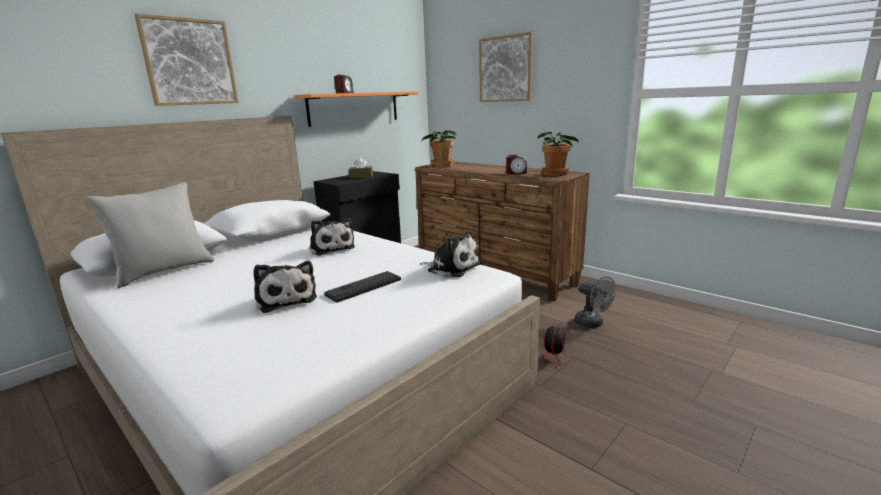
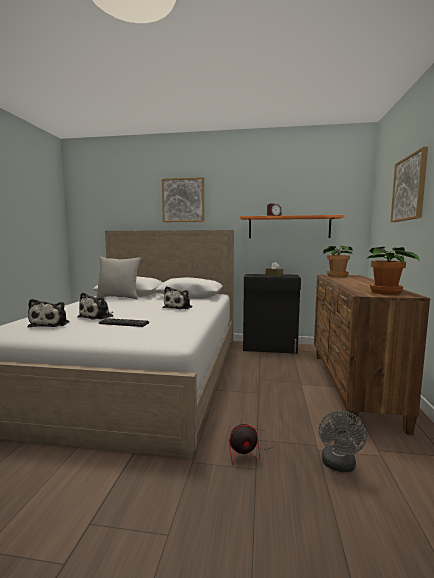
camera: 55 degrees right, 10 degrees down
plush toy [420,231,481,277] -> plush toy moved to [27,299,69,328]
alarm clock [506,155,527,174] -> none

